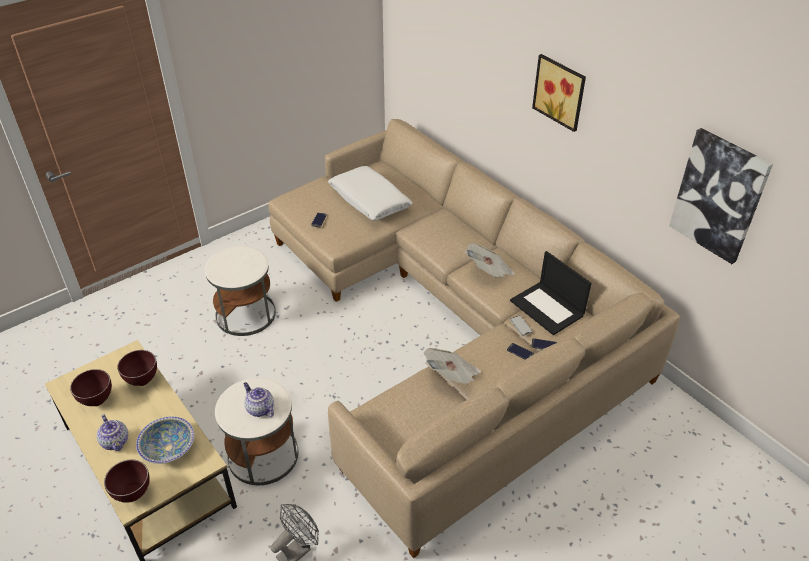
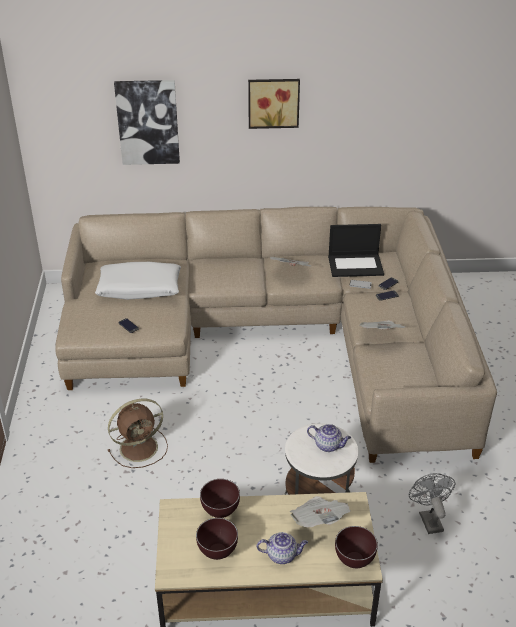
camera: 55 degrees left, 5 degrees down
bowl [136,416,195,464] -> newspaper [290,496,351,527]
white side table [205,246,276,336] -> brown fan [107,399,168,468]
teapot [243,382,274,417] -> teapot turned 150 degrees counterclockwise [307,424,351,452]
picture [669,128,773,264] -> picture moved to [114,80,180,165]

